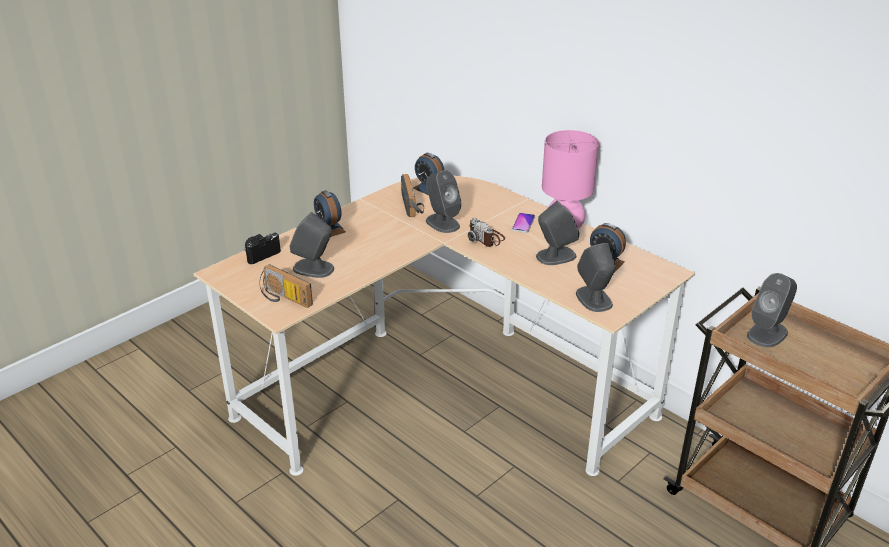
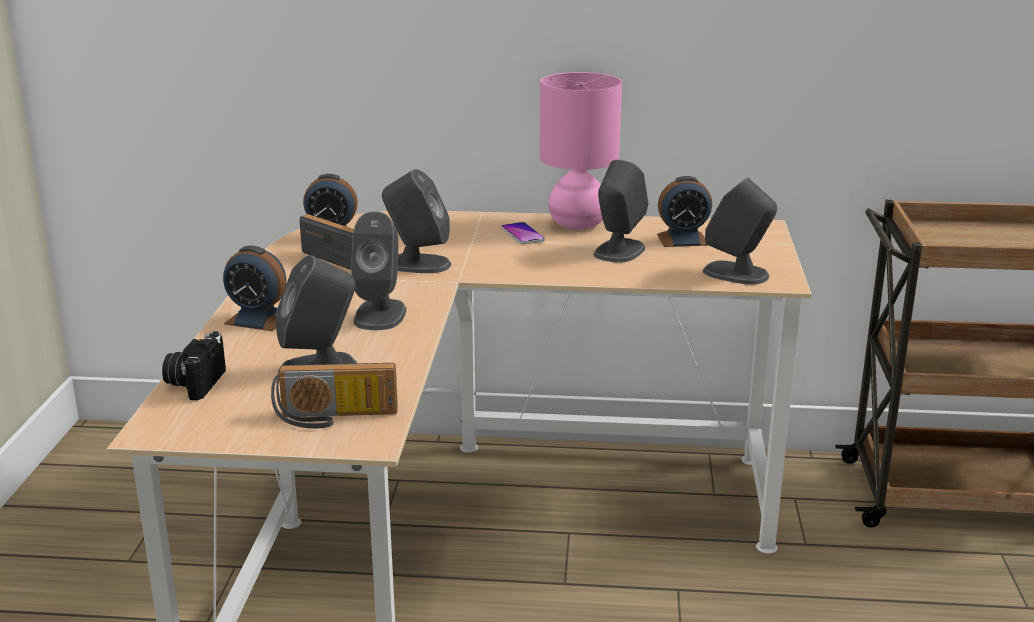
camera: 40 degrees left, 10 degrees down
camera [468,218,505,247] -> none
grey speaker [747,273,797,348] -> grey speaker moved to [351,211,406,330]

